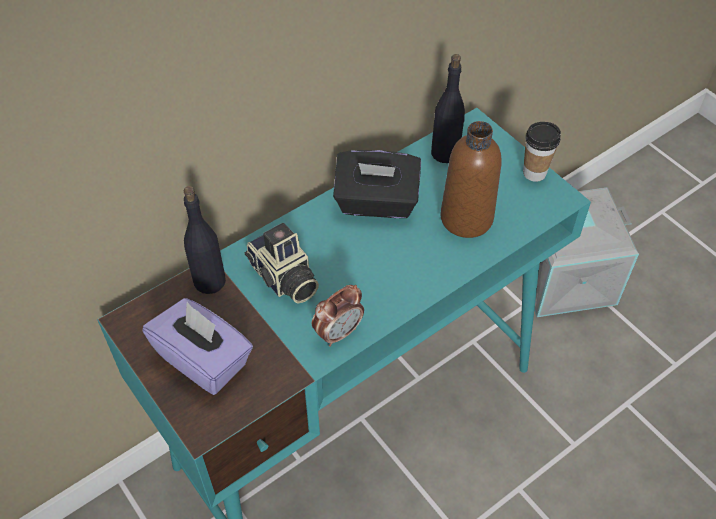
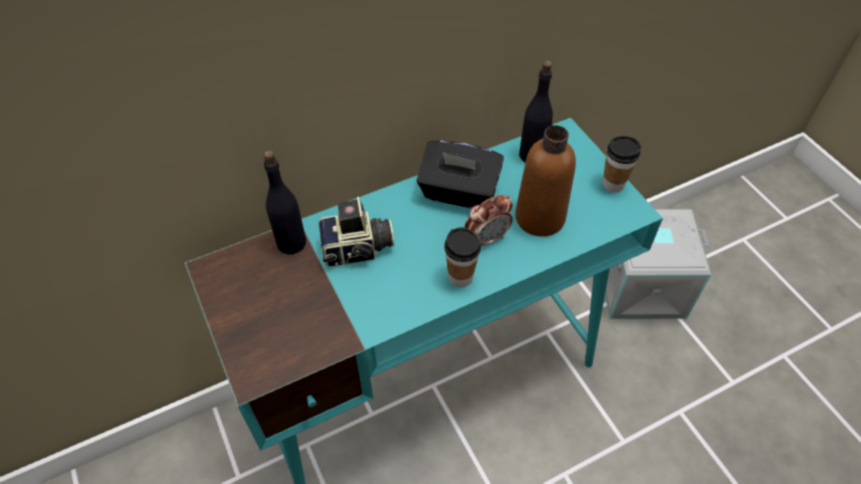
camera: 10 degrees right, 0 degrees up
purple tissue box [142,298,253,395] -> none
camera [244,223,319,303] -> camera turned 75 degrees counterclockwise [319,197,394,267]
alarm clock [312,285,364,347] -> alarm clock moved to [465,195,513,246]
none -> cup [444,227,481,287]

